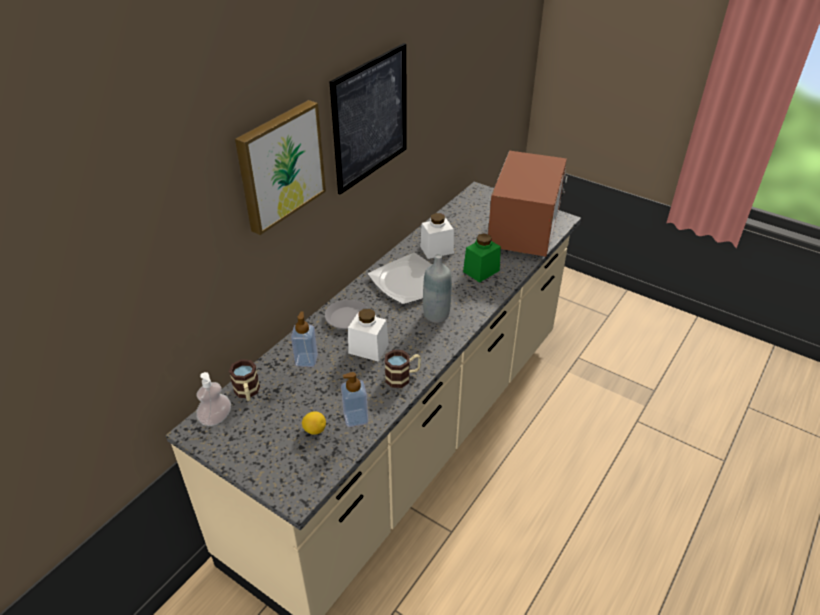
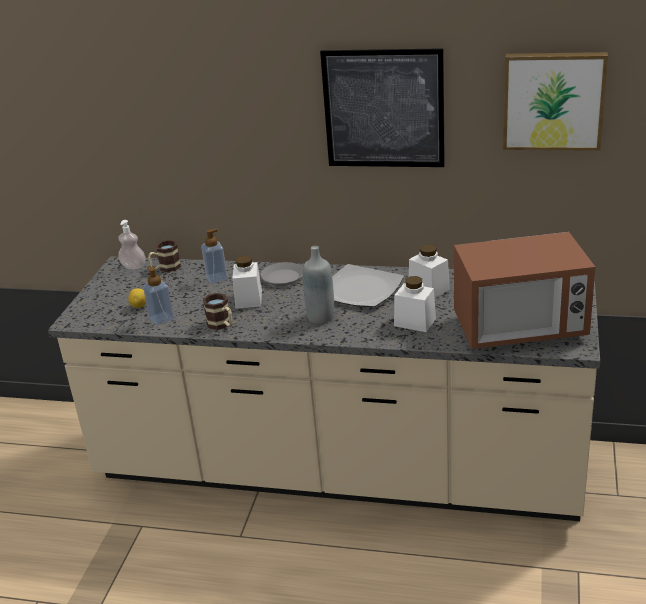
camera: 70 degrees right, 10 degrees down
picture [235,100,326,235] -> picture moved to [503,52,608,151]
green jar [463,234,501,283] -> white jar [394,276,436,332]

